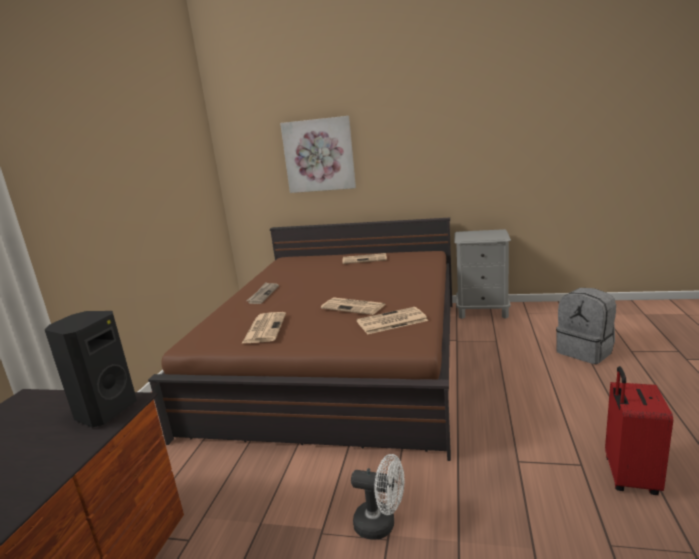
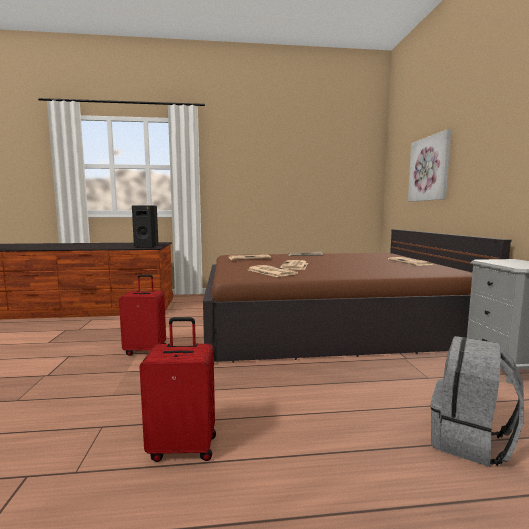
camera: 70 degrees right, 10 degrees down
white fan [351,454,404,540] -> red suitcase [119,275,166,356]

